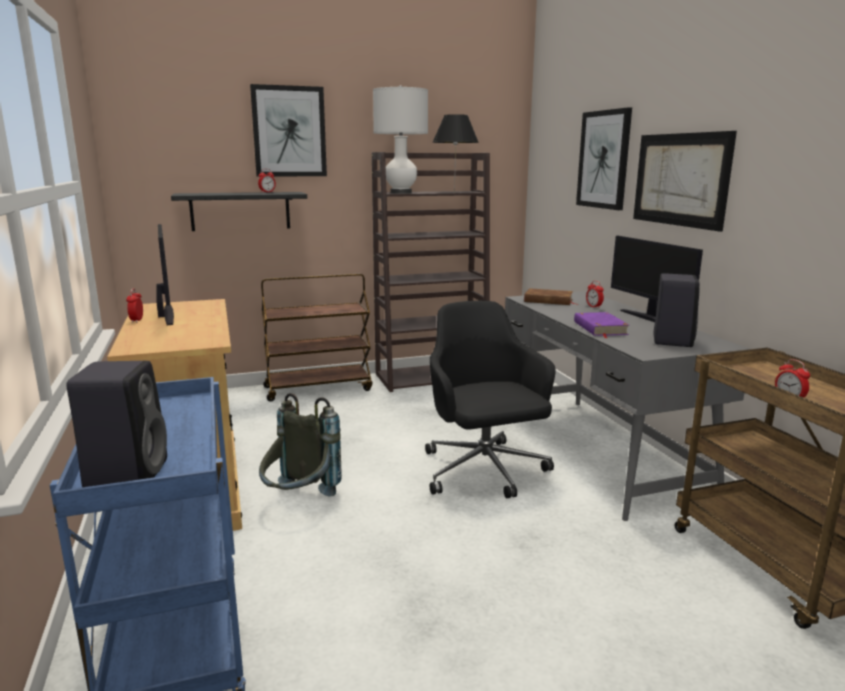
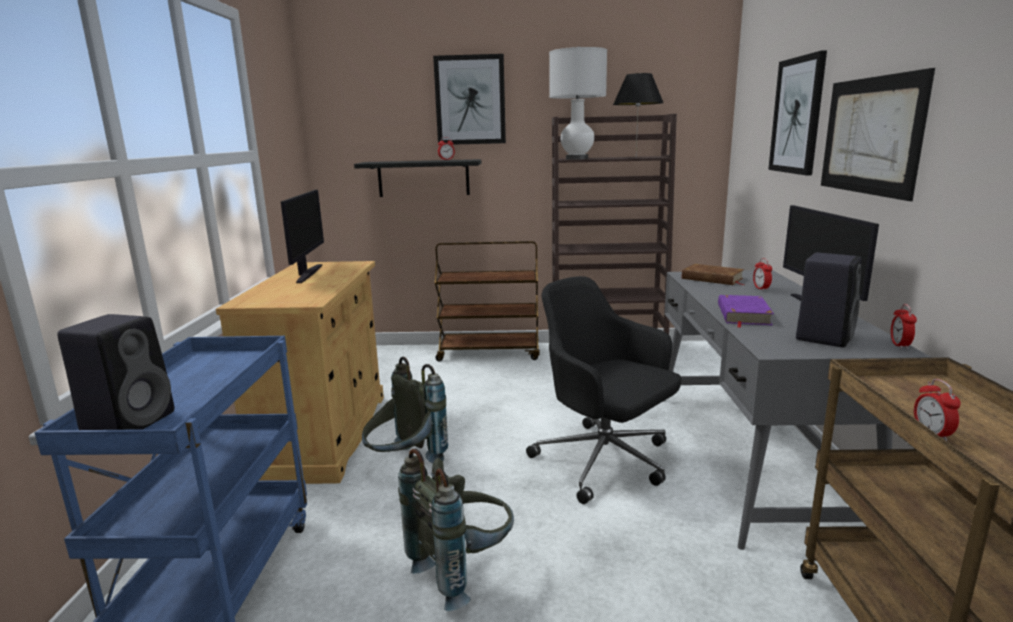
camera: 20 degrees right, 0 degrees up
alarm clock [126,288,143,323] -> alarm clock moved to [891,304,917,349]
black office chair [425,301,556,498] -> black office chair turned 45 degrees counterclockwise [526,276,681,504]
none -> grey backpack [398,449,514,611]

